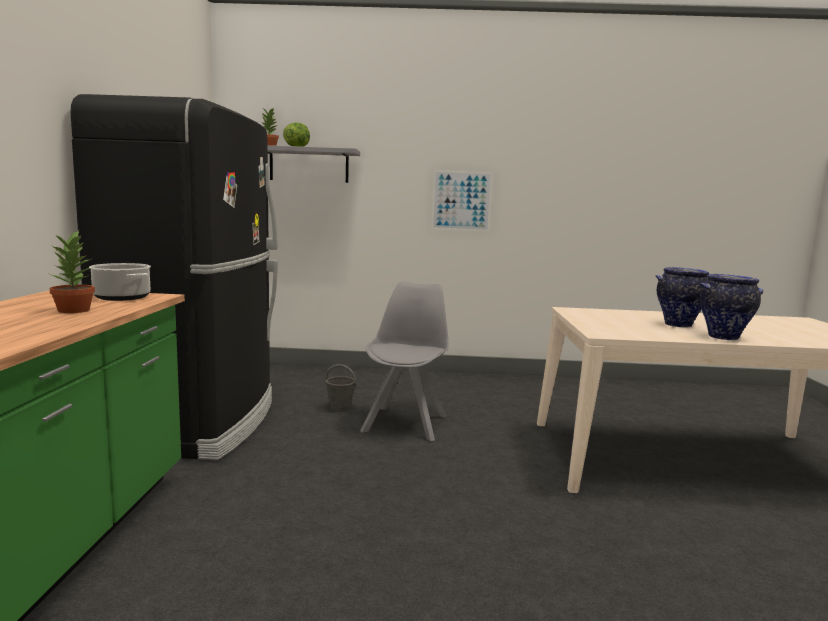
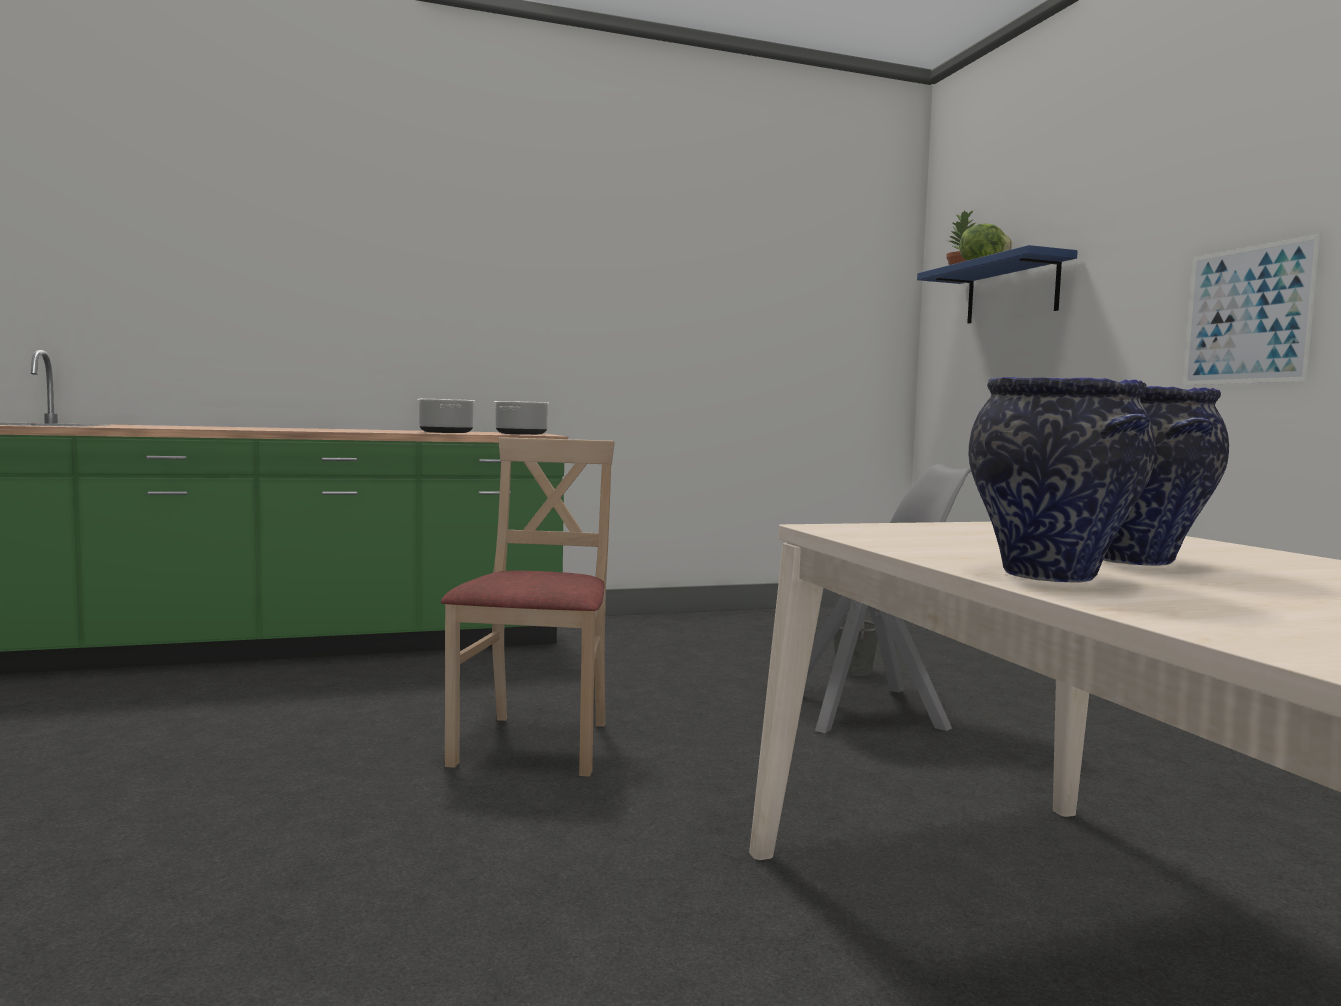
camera: 70 degrees right, 5 degrees down
potted plant [50,230,95,313] -> cooking pot [418,399,475,433]
black fridge [70,94,278,460] -> none
grey shelf [268,145,360,183] -> blue shelf [917,245,1078,324]
none -> beige chair [441,437,615,777]

